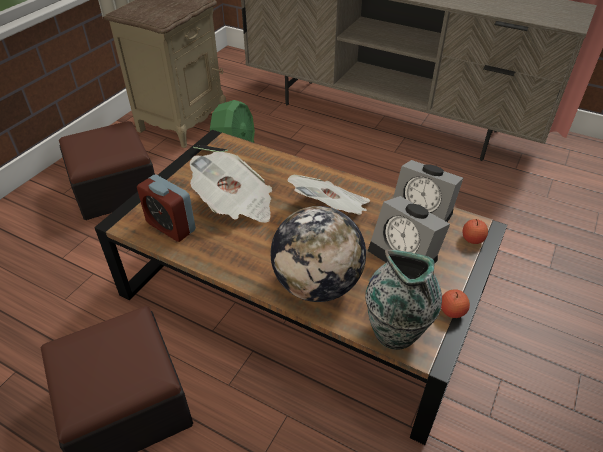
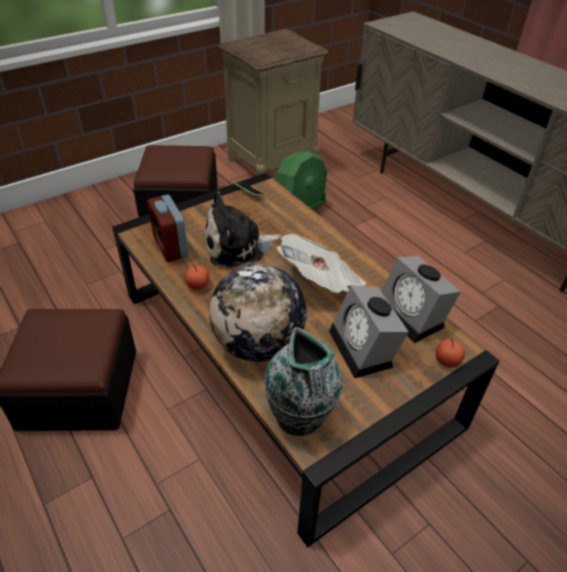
camera: 25 degrees right, 0 degrees up
newspaper [190,152,272,223] -> plush toy [204,191,281,268]
apple [441,289,470,318] -> apple moved to [185,264,210,290]

